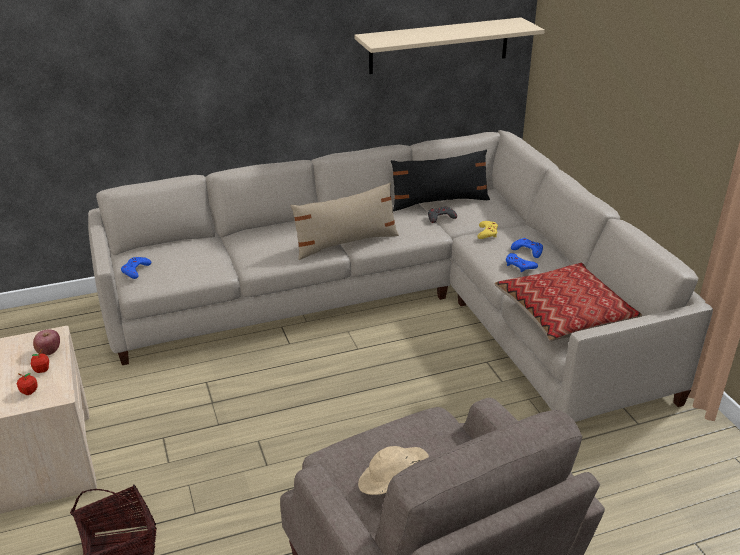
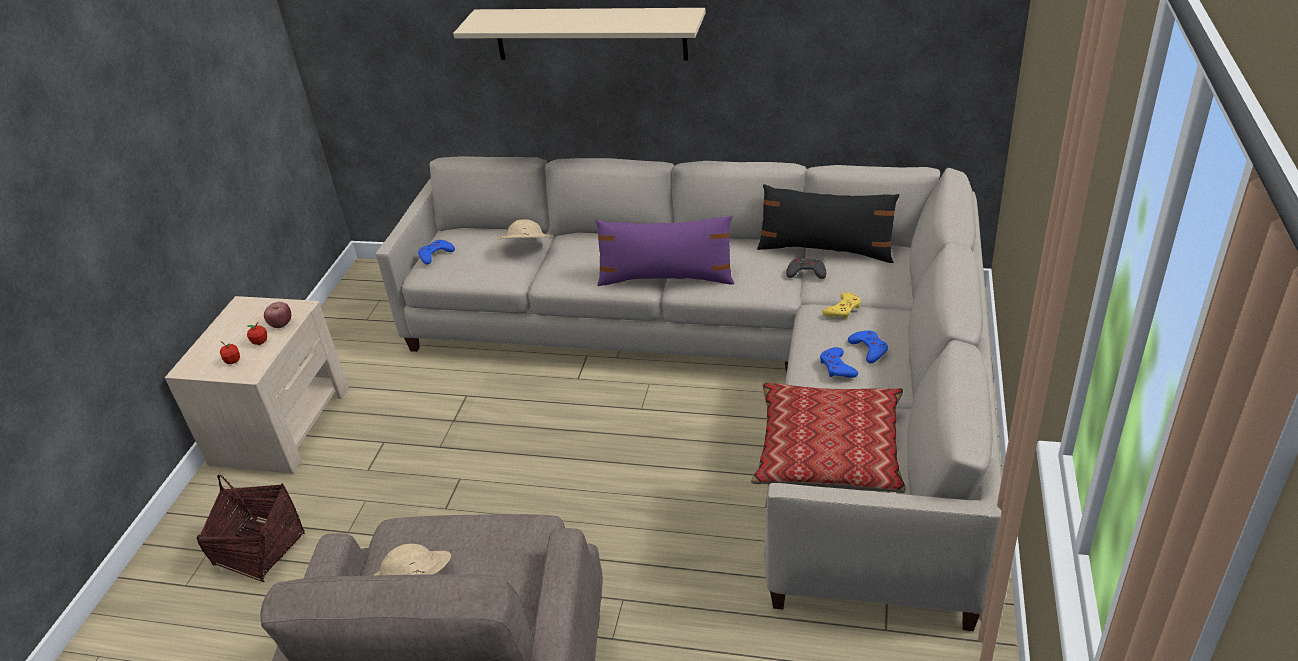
camera: 35 degrees right, 5 degrees up
beige pillow [291,182,399,260] -> purple pillow [595,215,735,286]
beige shelf [354,17,545,74] -> beige shelf moved to [453,8,706,60]
none -> beige hat [496,219,554,239]

